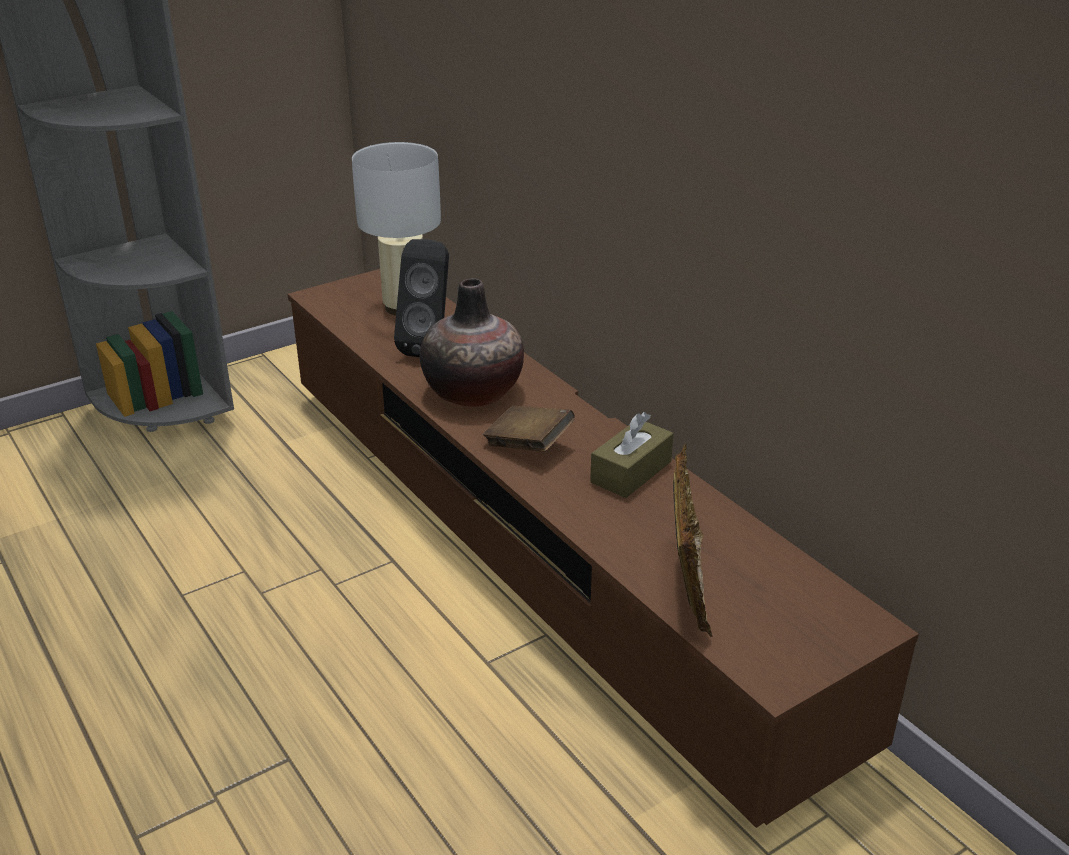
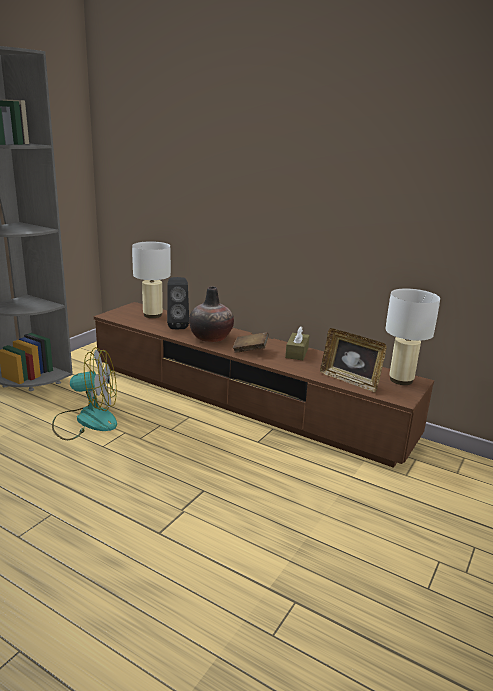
camera: 25 degrees left, 10 degrees down
picture frame [673,444,713,637] -> picture frame turned 150 degrees clockwise [320,328,386,393]
none -> fan [52,347,117,440]
none -> white table lamp [386,288,440,385]

